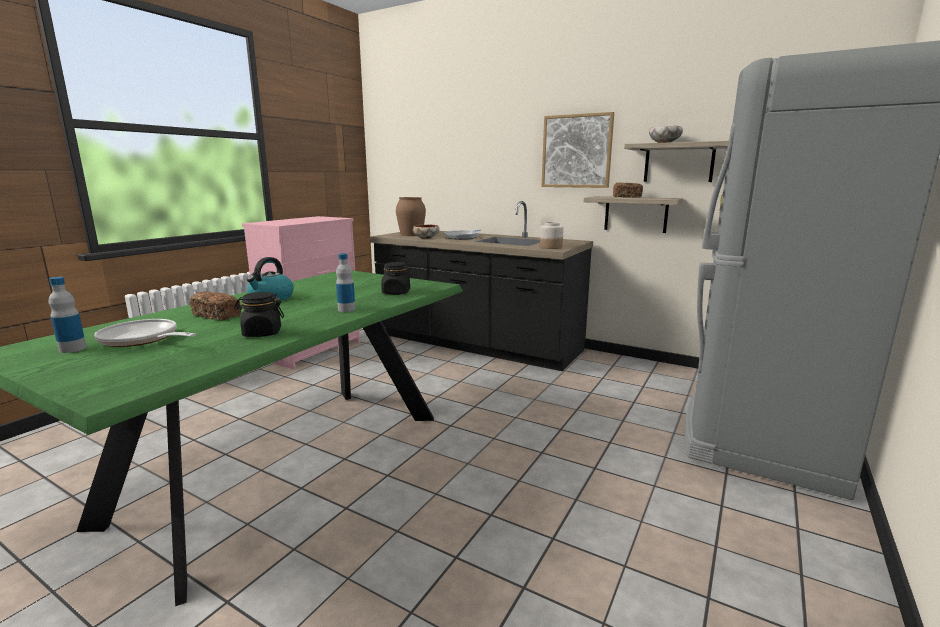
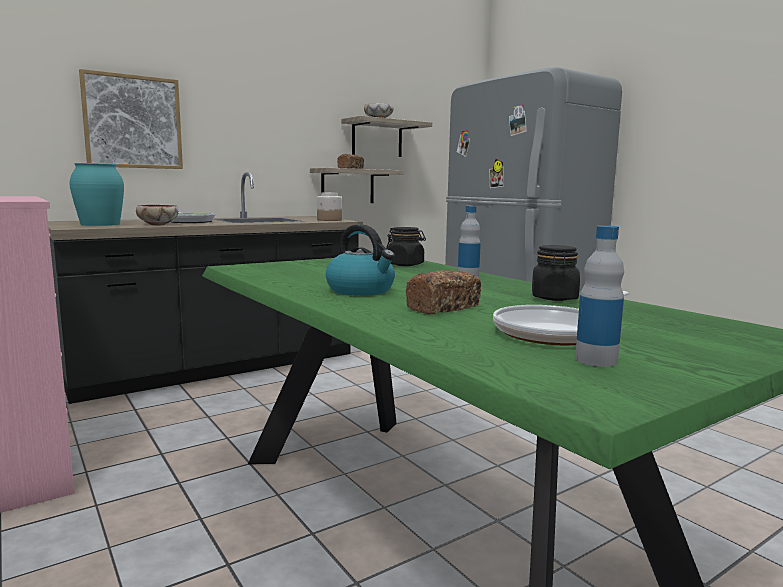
camera: 65 degrees left, 5 degrees down
brown vase [396,197,426,236] -> turquoise vase [69,163,124,226]
picture [542,112,614,188] -> picture moved to [79,69,183,169]

